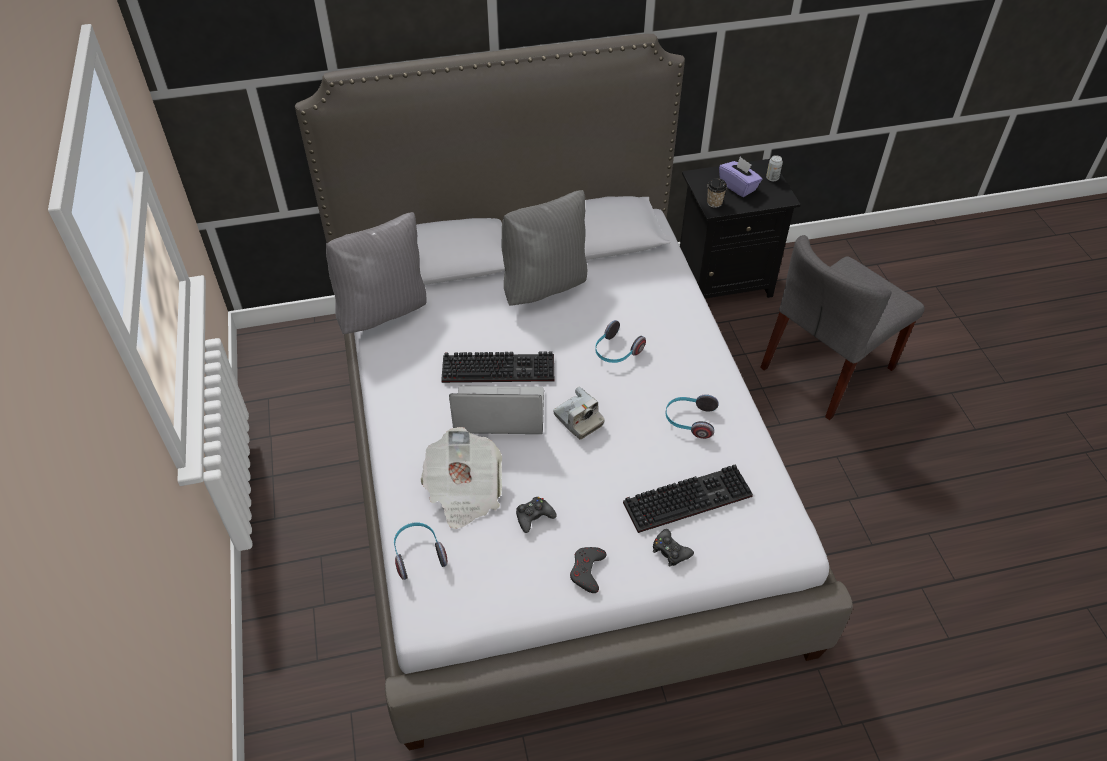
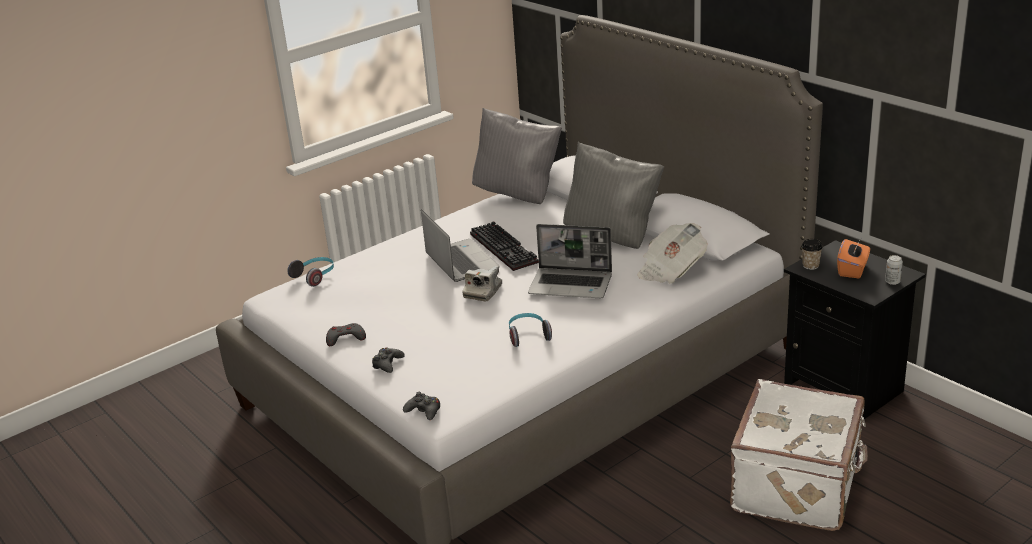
camera: 65 degrees right, 20 degrees down
newspaper [421,427,502,529] -> newspaper moved to [637,223,708,284]
black game controller [516,497,557,533] -> black game controller moved to [403,392,440,420]
headphones [595,320,646,363] -> laptop [528,224,612,298]
keyboard [623,464,753,533] -> none
purple tissue box [719,157,762,197] -> orange tissue box [837,239,870,279]
grey chair [760,235,925,420] -> white suitcase [730,379,868,531]

